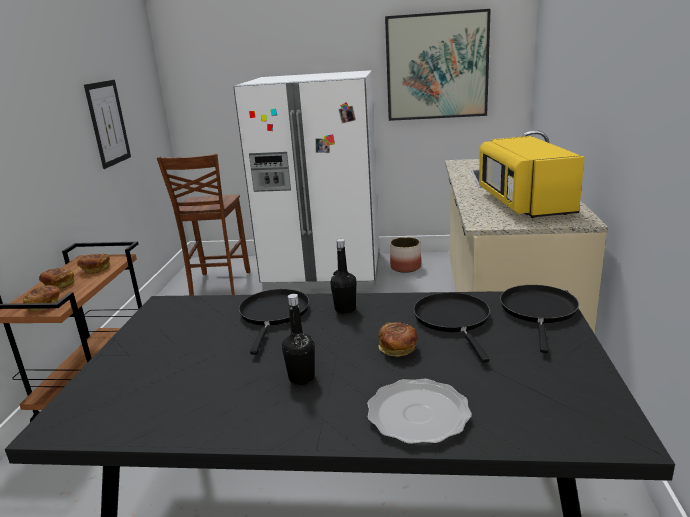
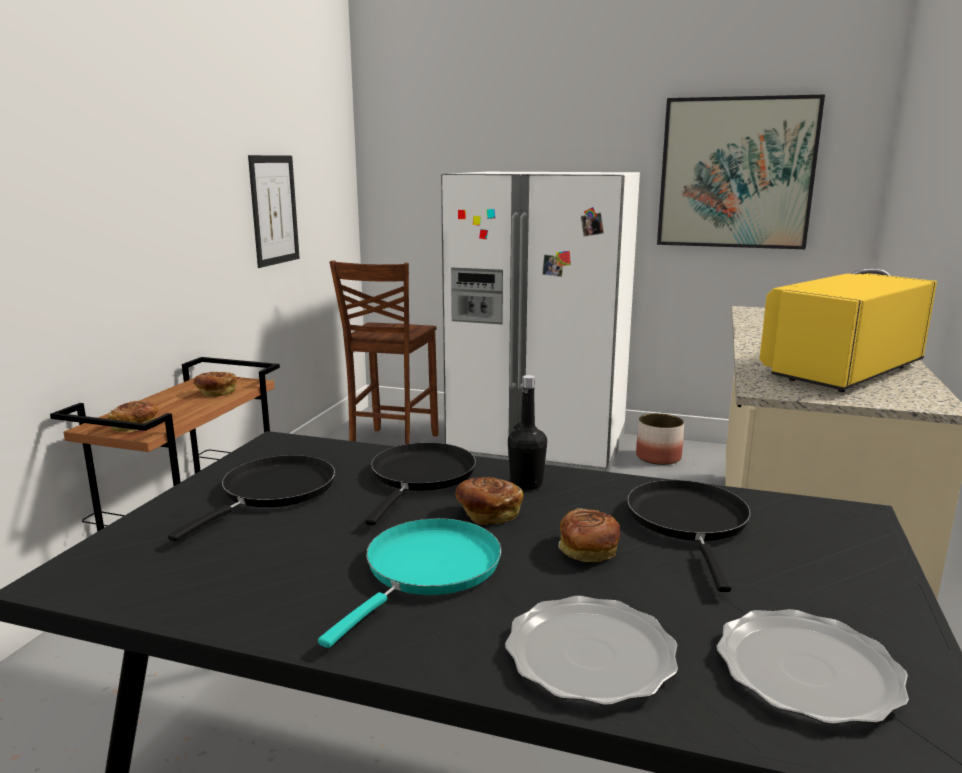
camera: 10 degrees right, 5 degrees down
bread [39,268,74,289] -> bread moved to [455,477,523,525]
black bottle [282,294,315,385] -> turquoise frying pan [318,518,502,648]
yellow microwave [479,136,585,218] -> yellow microwave turned 45 degrees clockwise [759,273,937,392]
black frying pan [500,285,579,353] -> black frying pan moved to [168,455,335,541]
none -> plate [717,609,909,725]

